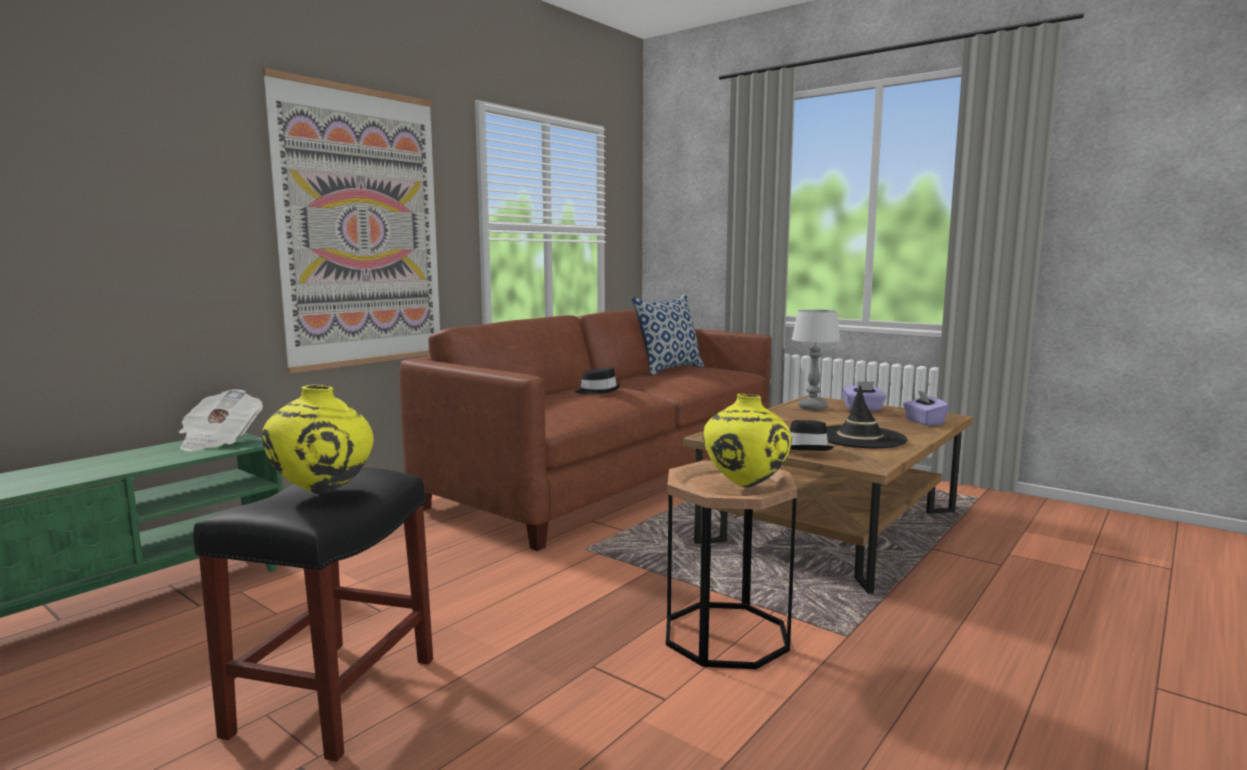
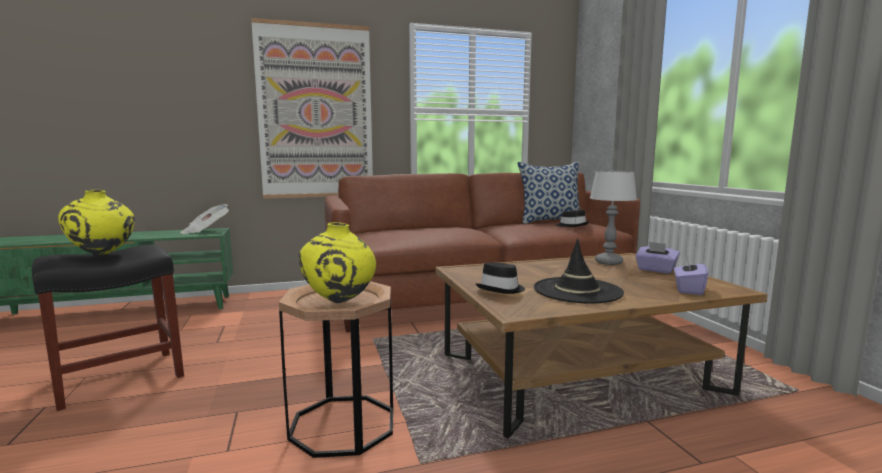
camera: 35 degrees right, 0 degrees up
black hat [575,367,621,395] -> black hat moved to [556,210,589,227]

